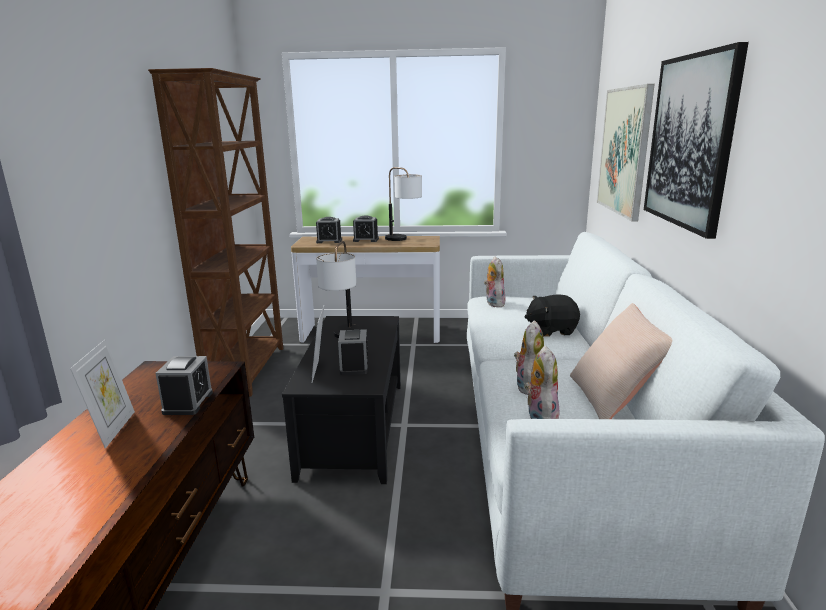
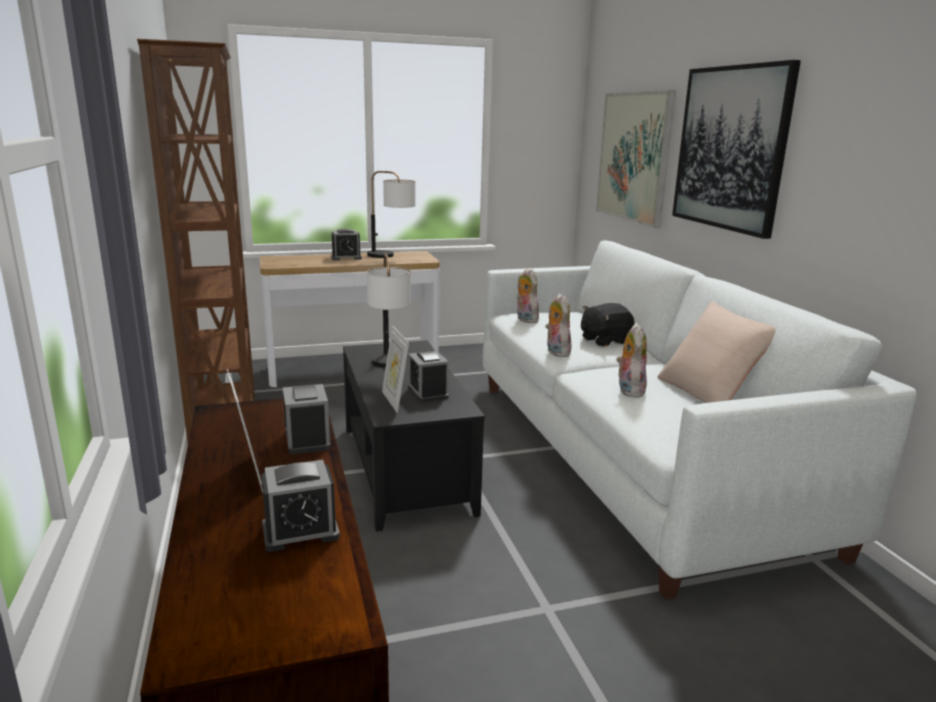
camera: 20 degrees left, 0 degrees up
alarm clock [316,217,342,243] -> alarm clock moved to [261,460,340,552]
plush toy [524,345,559,419] -> plush toy moved to [545,293,572,357]

